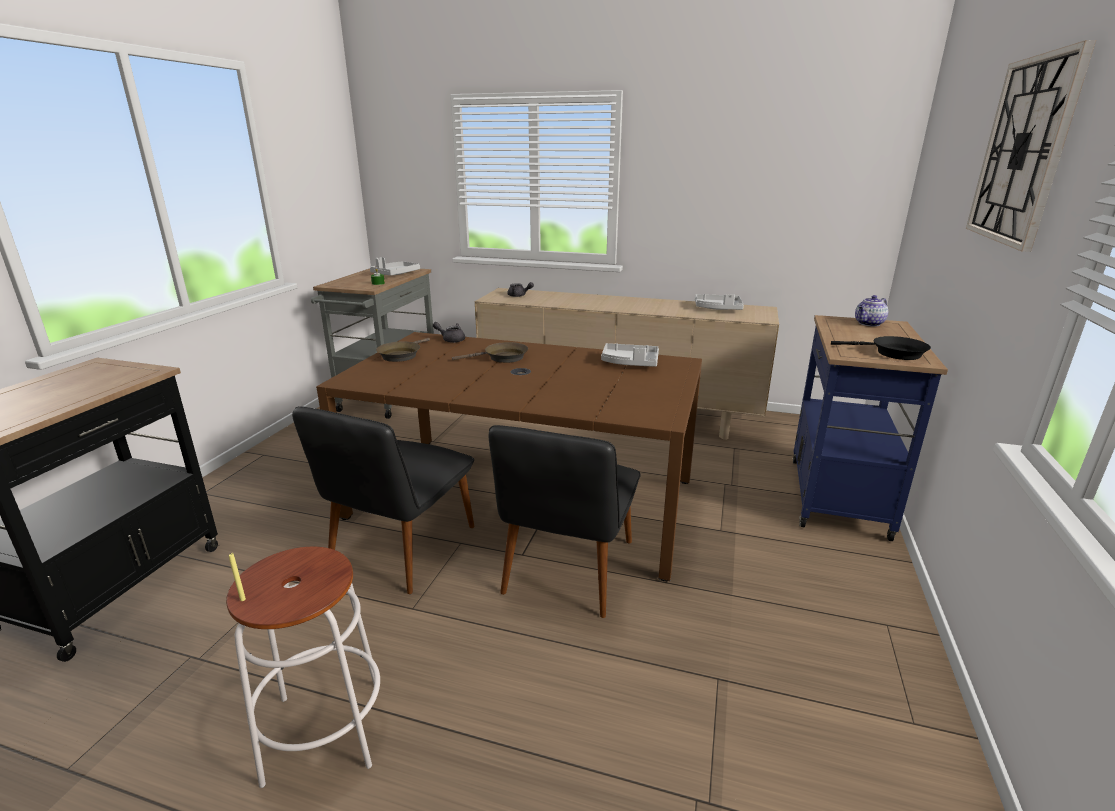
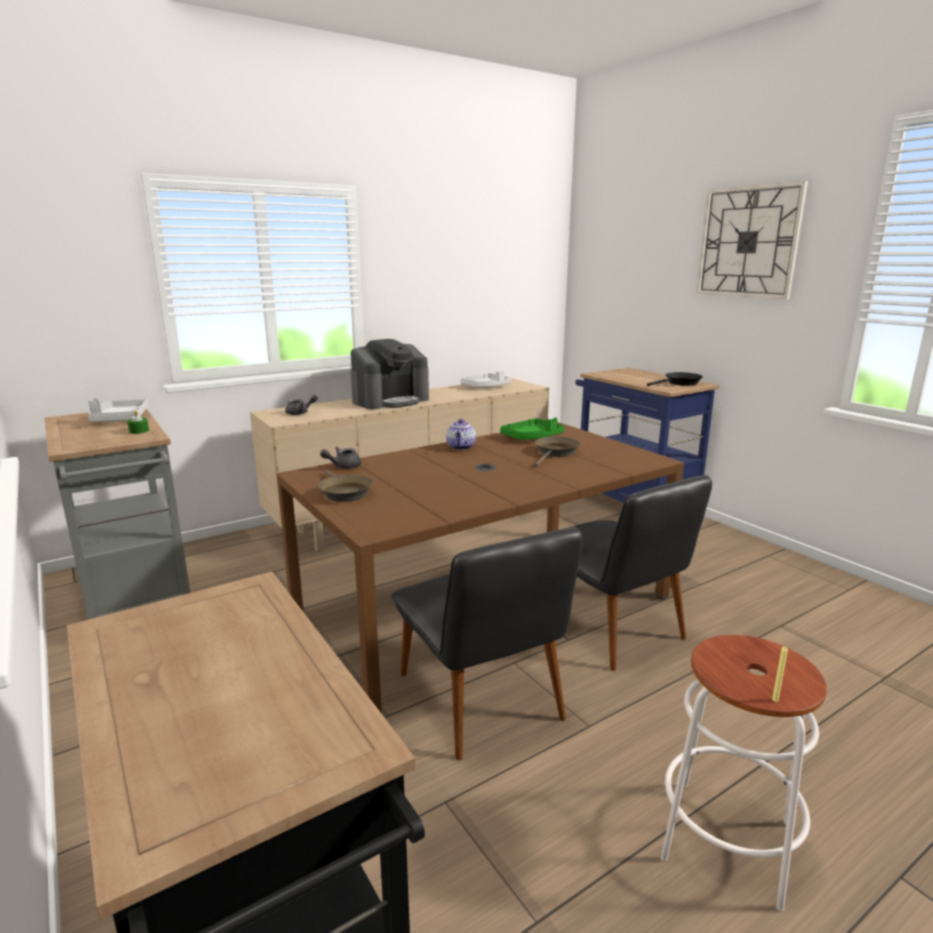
camera: 50 degrees left, 5 degrees down
brown frying pan [452,342,528,363] -> brown frying pan moved to [534,436,580,467]
grey tray [601,343,659,367] -> green tray [500,418,564,440]
teapot [855,295,888,326] -> teapot moved to [446,419,476,450]
none -> coffee machine [351,339,429,409]

